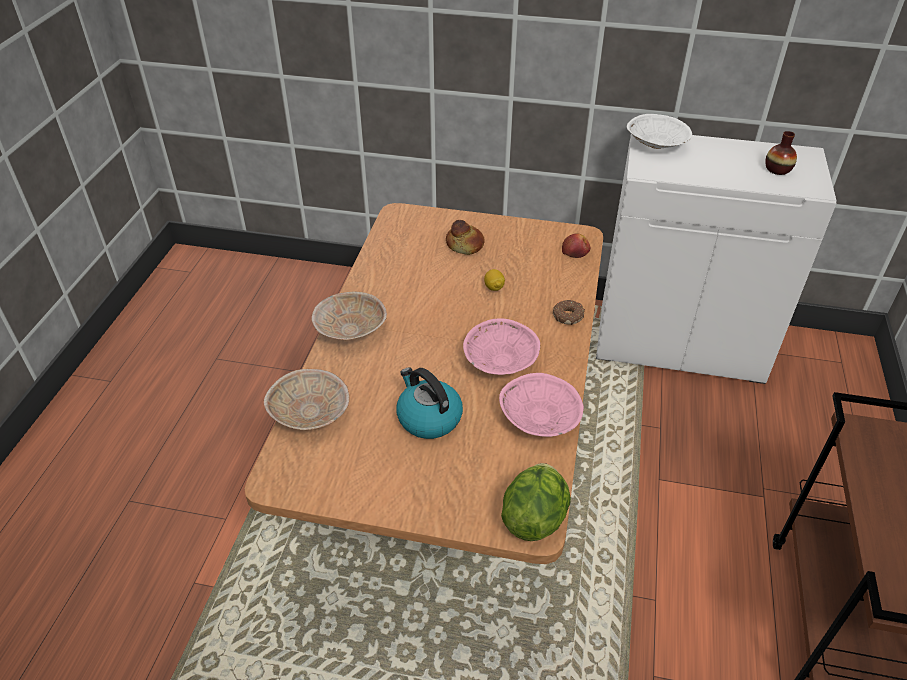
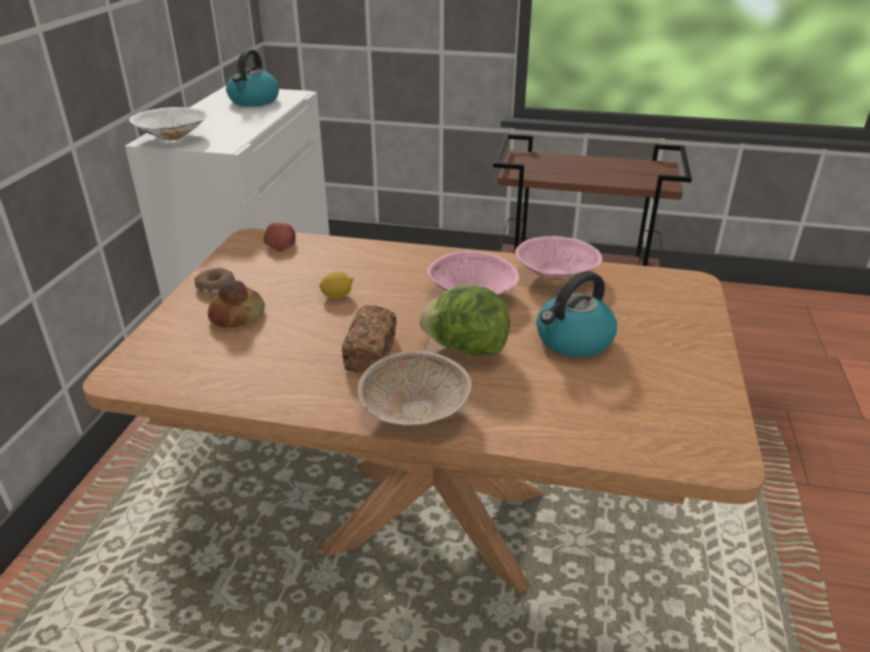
camera: 90 degrees left, 10 degrees down
beige bowl [264,369,350,430] -> none
lettuce [501,463,571,541] -> lettuce moved to [419,285,510,356]
donut [553,300,585,325] -> donut moved to [194,267,235,294]
vase [765,131,797,175] -> kettle [226,49,279,107]
none -> bread [342,305,397,372]

